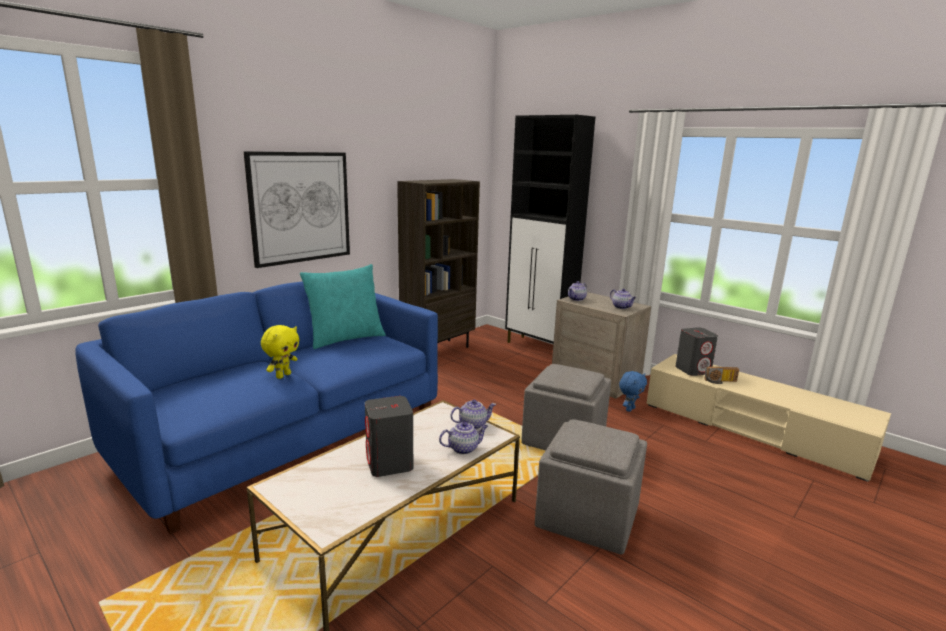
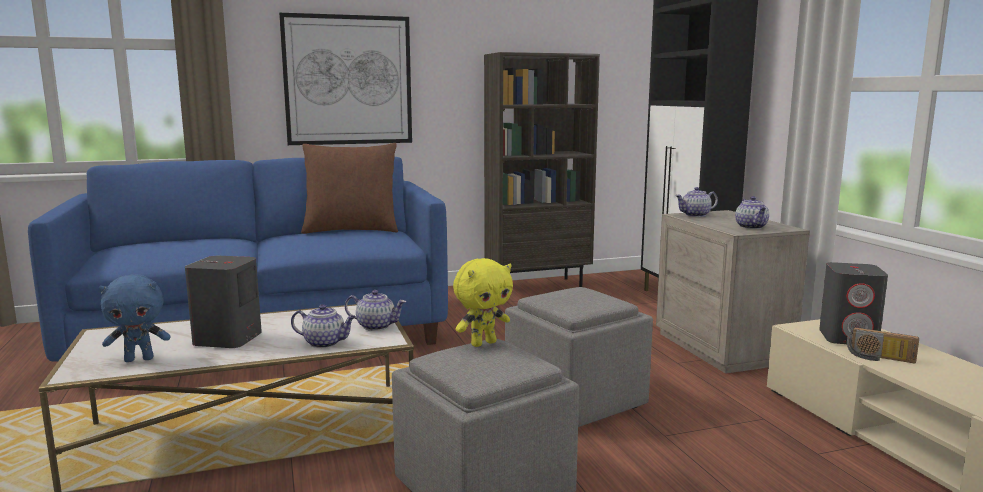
camera: 30 degrees right, 5 degrees down
yellow plush toy [261,325,299,379] -> yellow plush toy moved to [453,258,513,347]
turquoise pillow [300,264,386,349] -> brown pillow [301,143,398,234]
blue plush toy [619,371,647,412] -> blue plush toy moved to [99,274,170,362]

